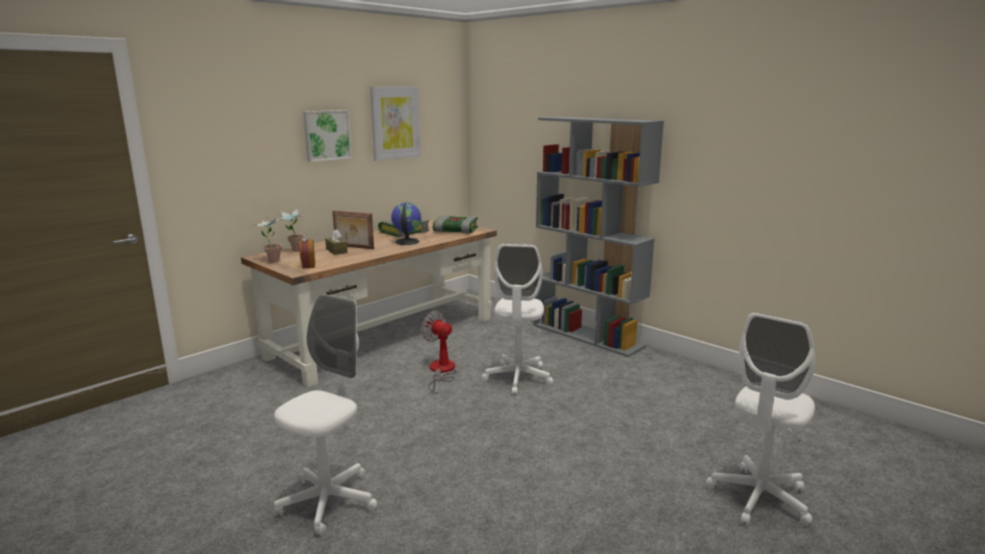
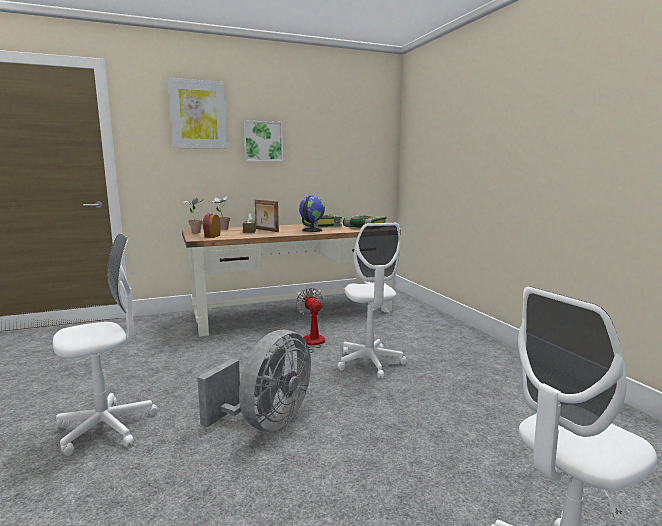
camera: 25 degrees right, 5 degrees down
picture [370,87,421,161] -> picture moved to [168,78,227,149]
white office chair [482,244,553,395] -> white office chair turned 45 degrees counterclockwise [337,223,406,379]
grey bookcase [534,117,664,357] -> none
none -> grey fan [197,330,311,432]

